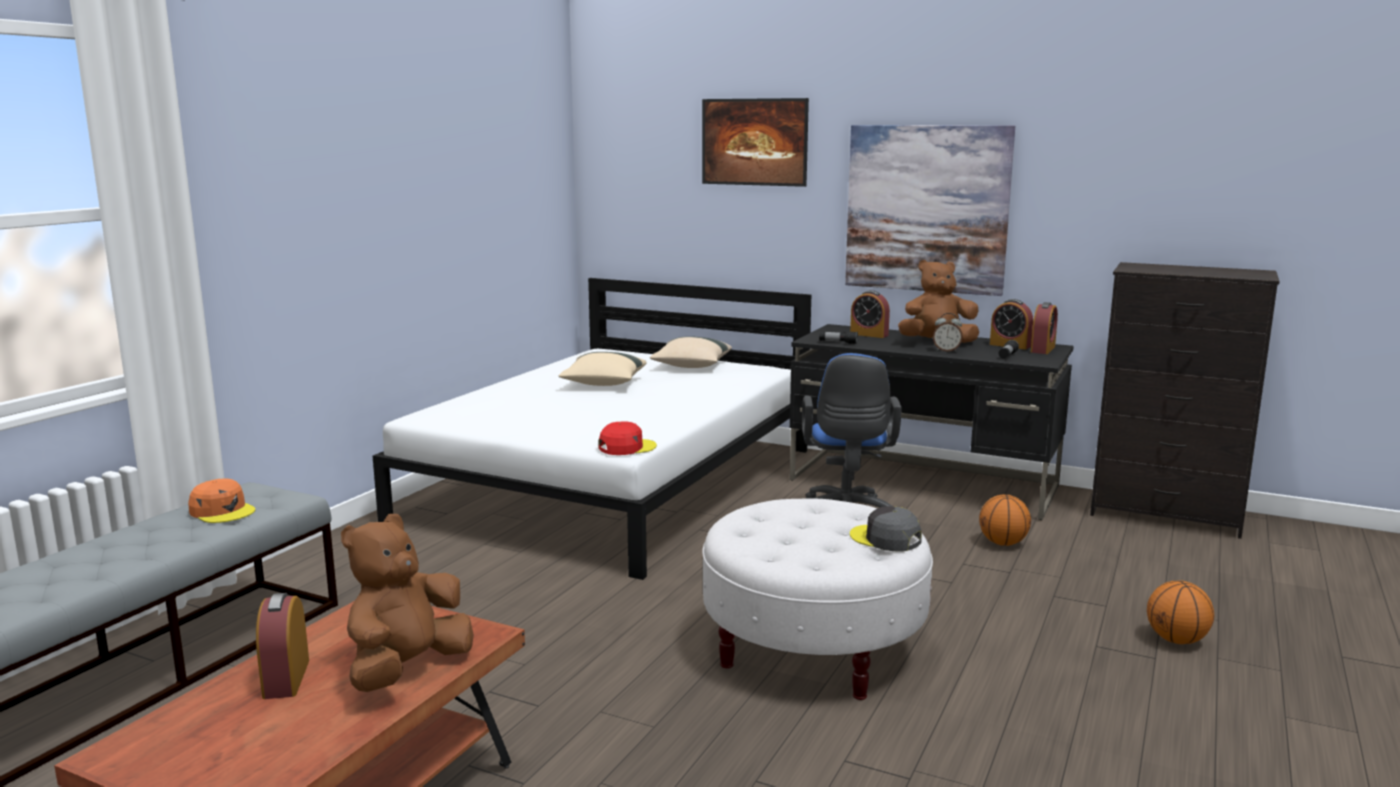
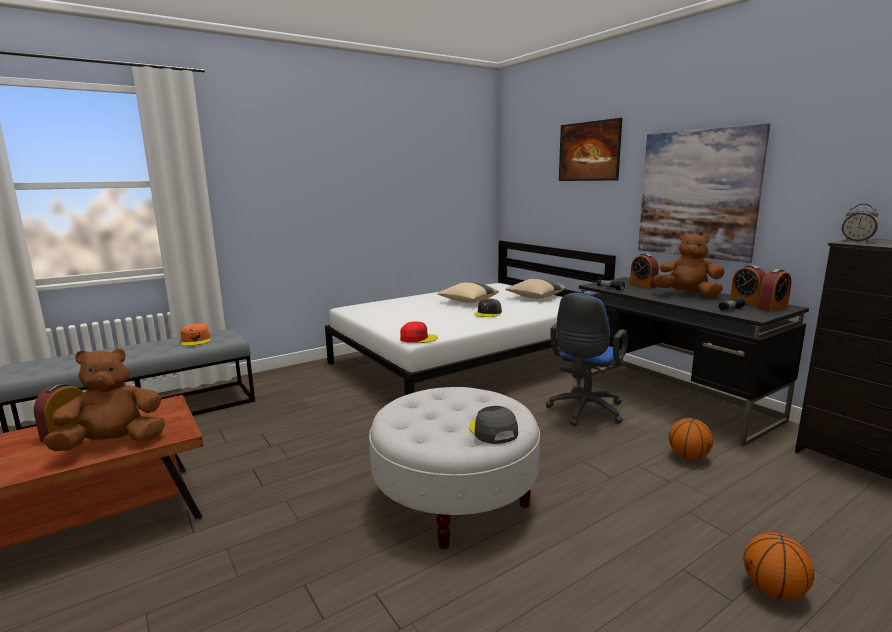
camera: 30 degrees right, 0 degrees up
alarm clock [933,313,962,352] -> alarm clock moved to [842,204,878,242]
none -> grey cap [474,298,502,317]

